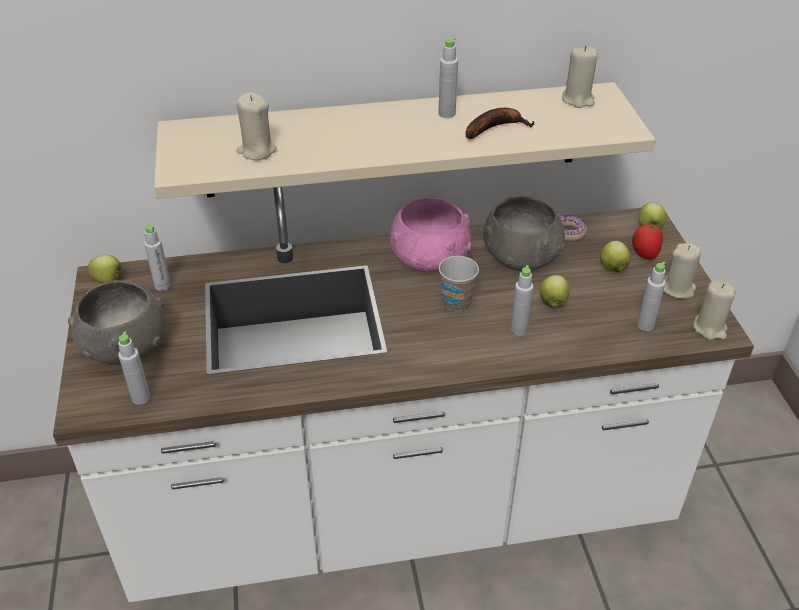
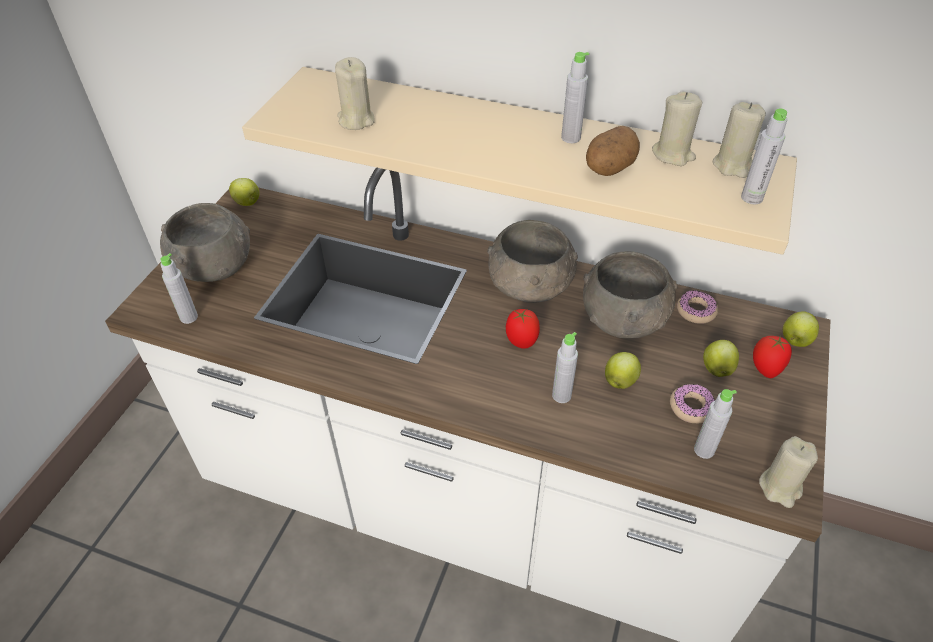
camera: 30 degrees right, 5 degrees up
grey bottle [144,224,171,291] -> grey bottle moved to [741,108,787,204]
pink bowl [390,198,471,272] -> grey bowl [487,220,578,303]
cup [439,256,479,311] -> tomato [506,309,540,349]
banana [465,108,535,139] -> potato [586,126,640,176]
beige candle [663,243,701,299] -> beige candle moved to [652,91,702,166]
none -> donut [670,384,715,423]

